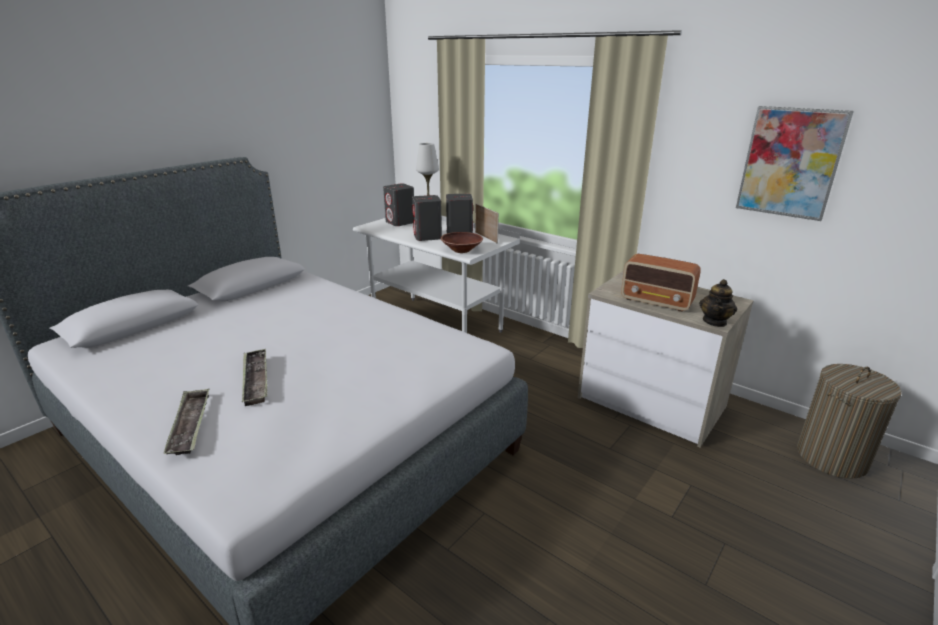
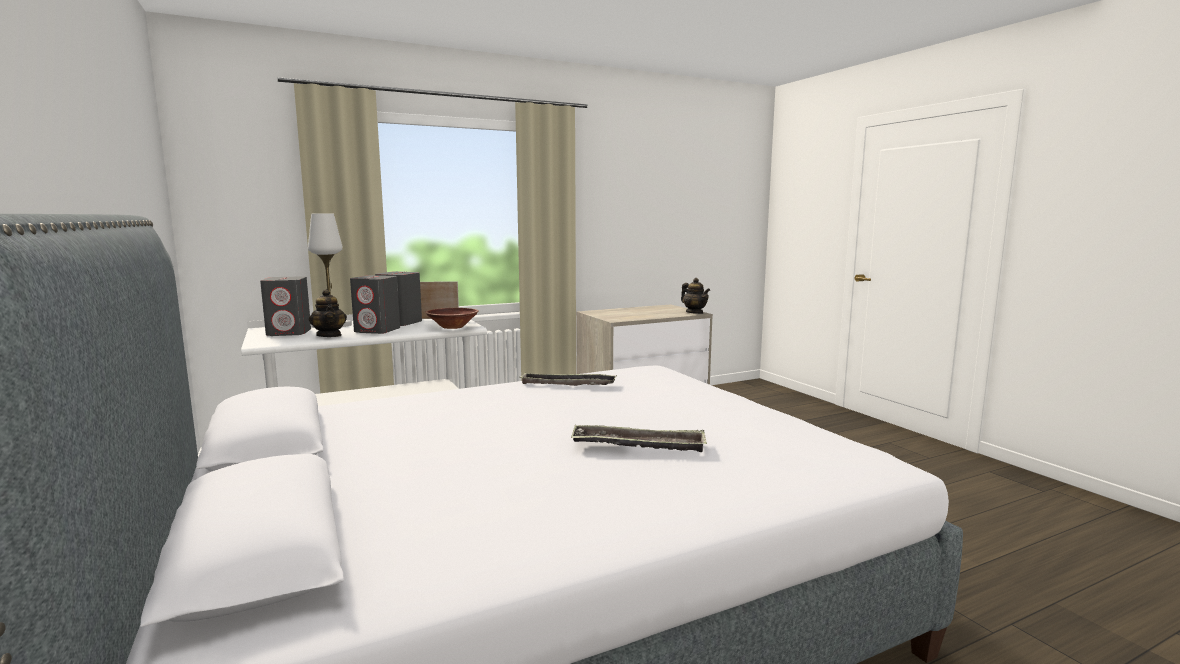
camera: 65 degrees left, 15 degrees down
tray [163,389,209,455] -> tray moved to [519,373,617,386]
radio [621,254,700,312] -> none
picture [736,106,854,221] -> none
laundry basket [797,364,902,479] -> none
none -> teapot [309,289,347,337]

